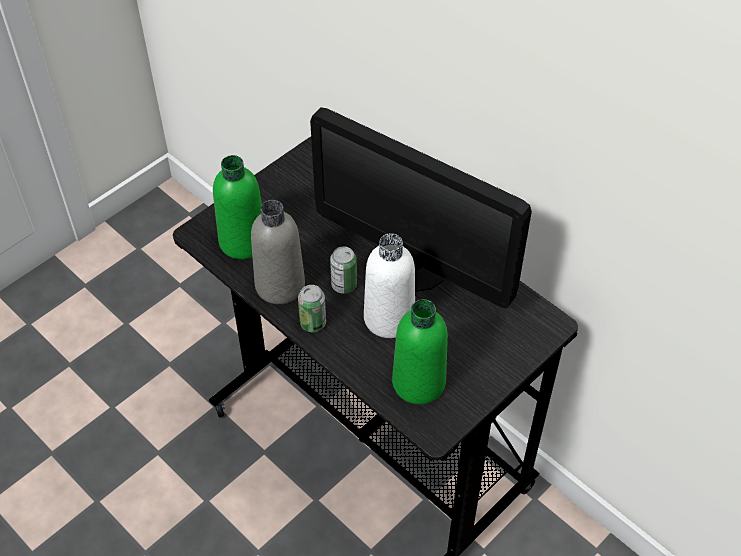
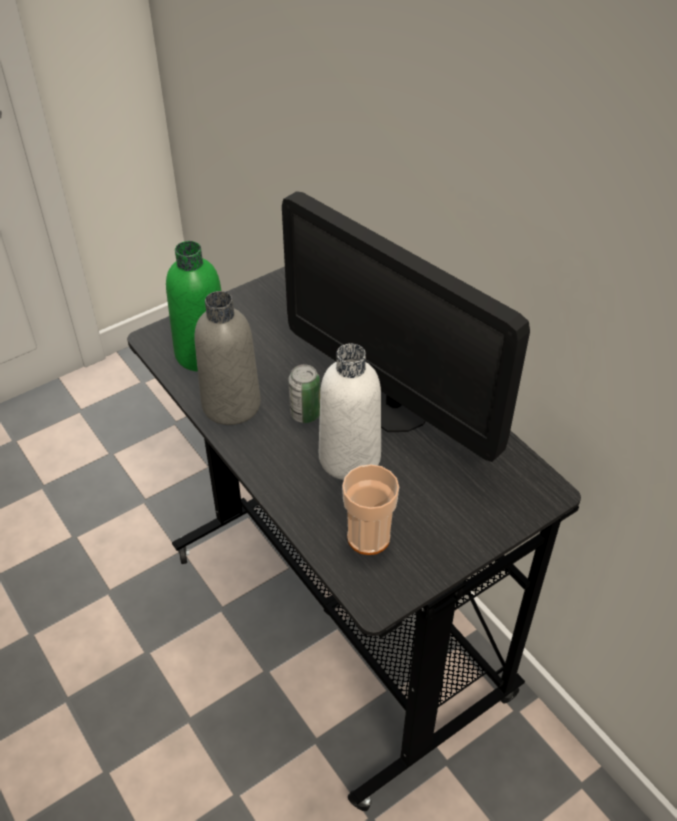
camera: 10 degrees right, 5 degrees down
can [298,285,326,332] -> none
green bottle [392,299,448,404] -> cup [342,464,399,555]

